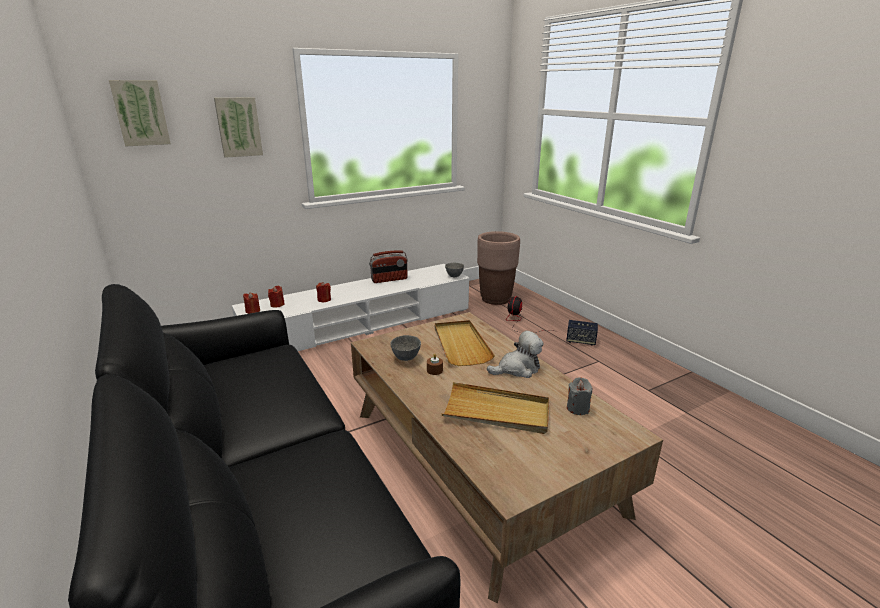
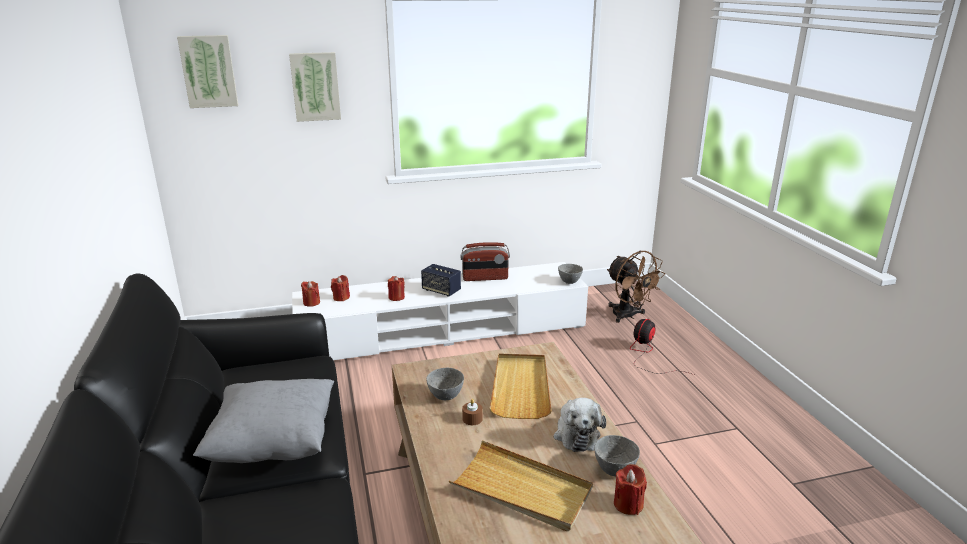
camera: 15 degrees right, 0 degrees up
brown planter [477,231,520,305] -> brown fan [607,251,665,323]
plush toy [487,331,543,378] -> plush toy turned 90 degrees clockwise [554,398,606,452]
speaker [566,320,598,345] -> speaker moved to [421,264,461,297]
grey candle [567,377,592,415] -> red candle [614,464,647,515]
none -> grey pillow [193,379,334,463]
none -> grey bowl [594,435,640,476]

